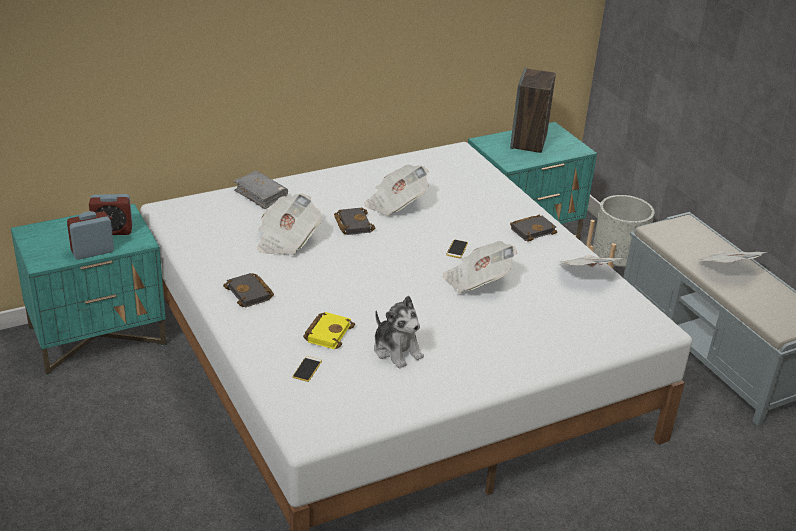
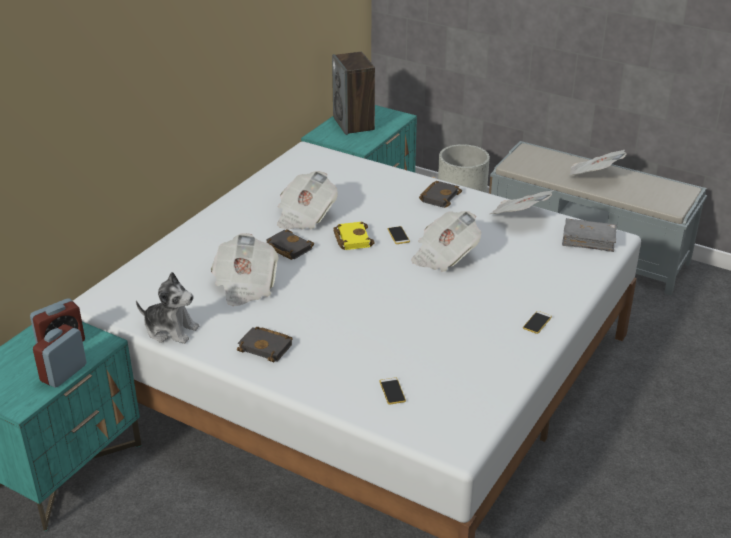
camera: 30 degrees left, 0 degrees up
grey book [234,171,288,209] -> grey book moved to [562,218,617,252]
yellow book [303,312,355,349] -> yellow book moved to [333,222,375,250]
plush toy [374,296,424,369] -> plush toy moved to [136,272,200,344]
none -> phone [523,311,552,334]

